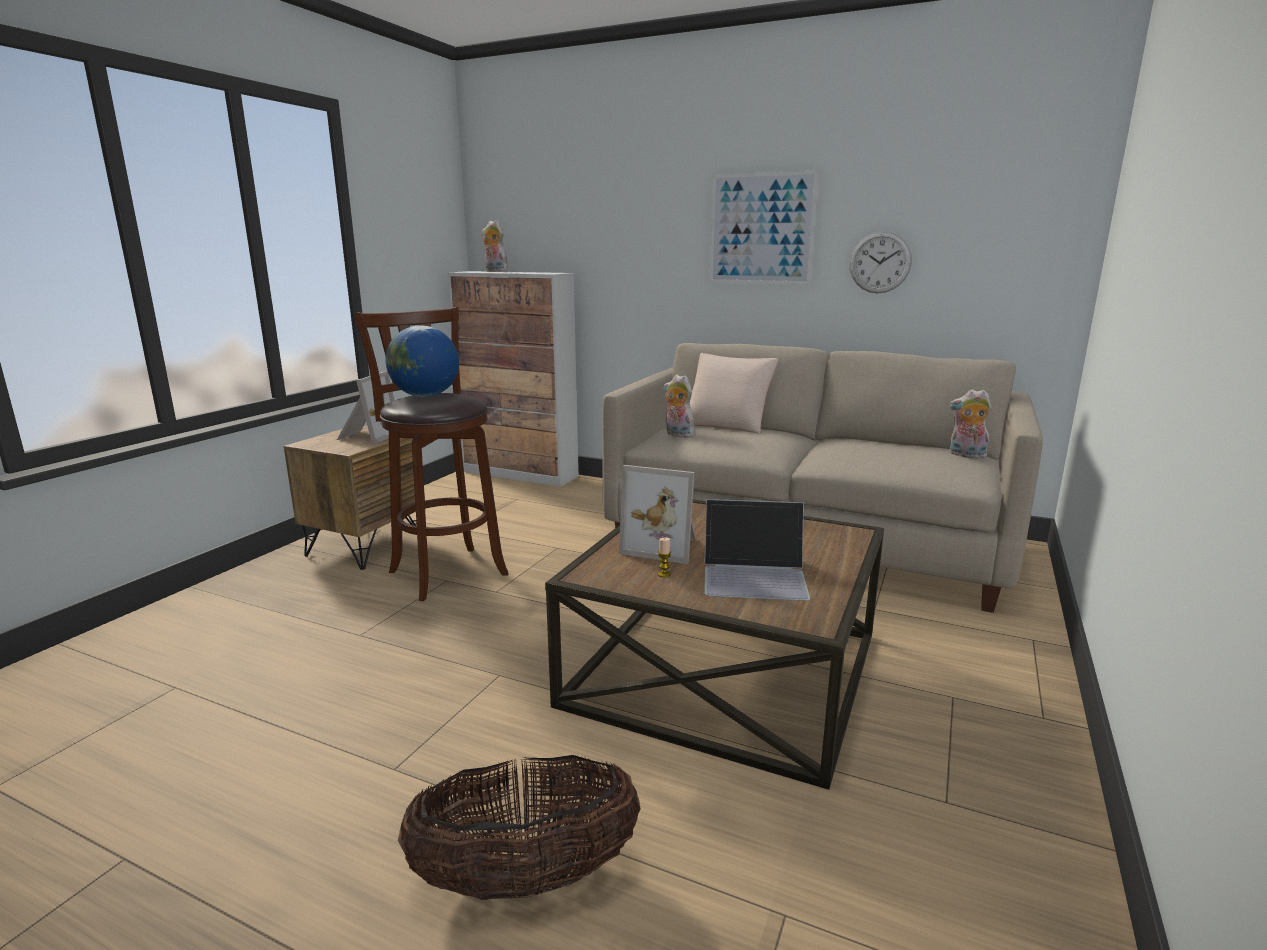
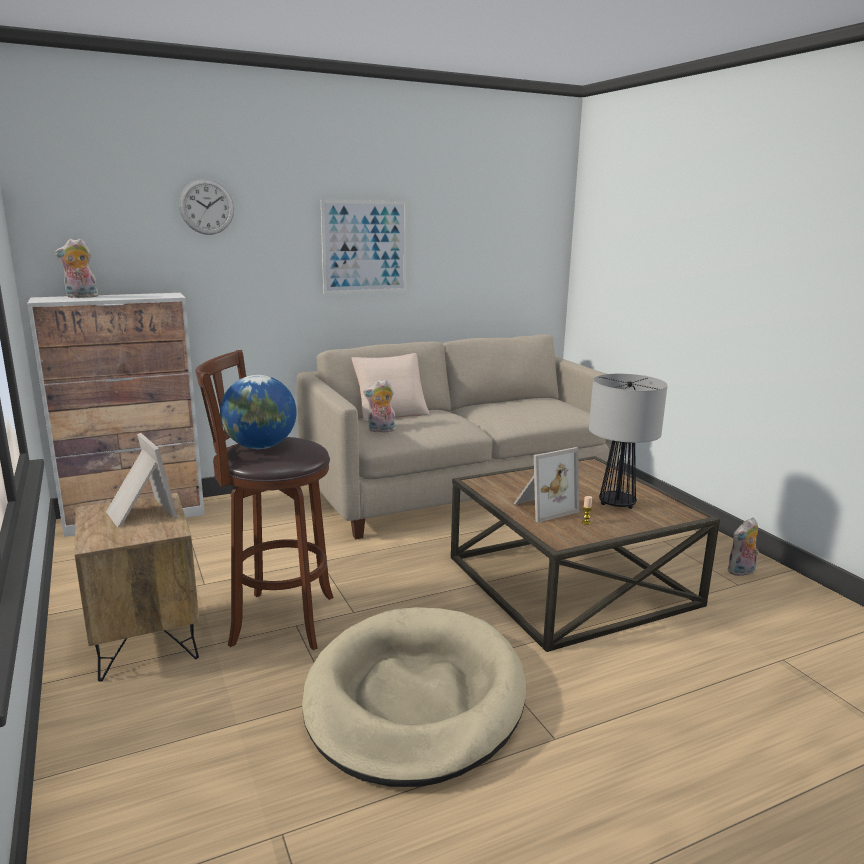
camera: 50 degrees left, 0 degrees up
basket [398,755,641,900] -> none
laptop [704,499,811,601] -> table lamp [589,374,668,509]
wall clock [850,231,912,293] -> wall clock moved to [179,179,234,235]
plush toy [949,389,992,459] -> plush toy moved to [728,517,759,576]
none -> beige dog bed [302,607,526,787]

